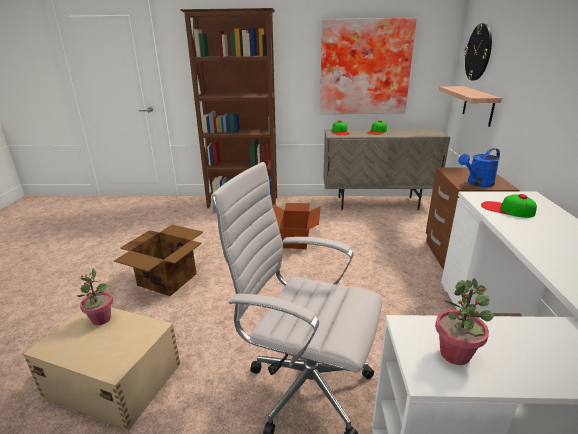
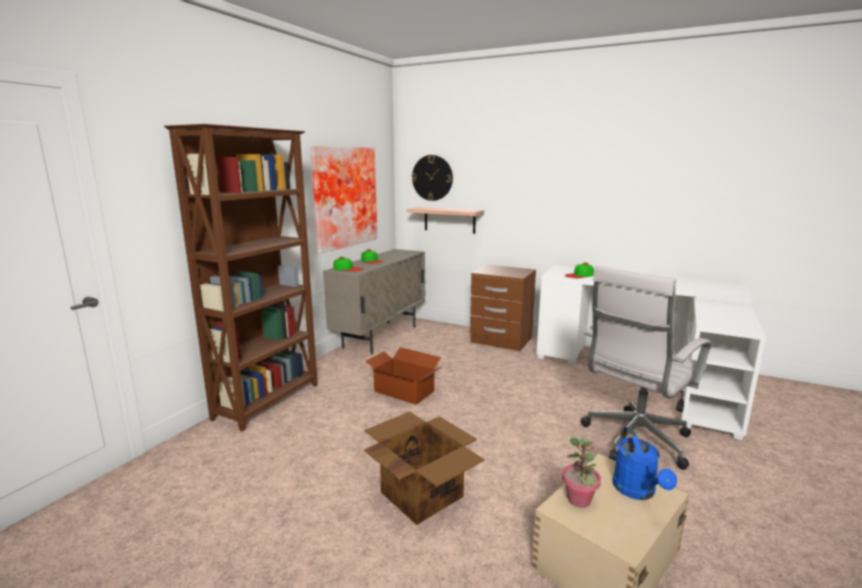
camera: 65 degrees left, 10 degrees down
potted plant [435,278,494,365] -> none
blue watering can [458,148,500,187] -> blue watering can moved to [613,427,677,500]

